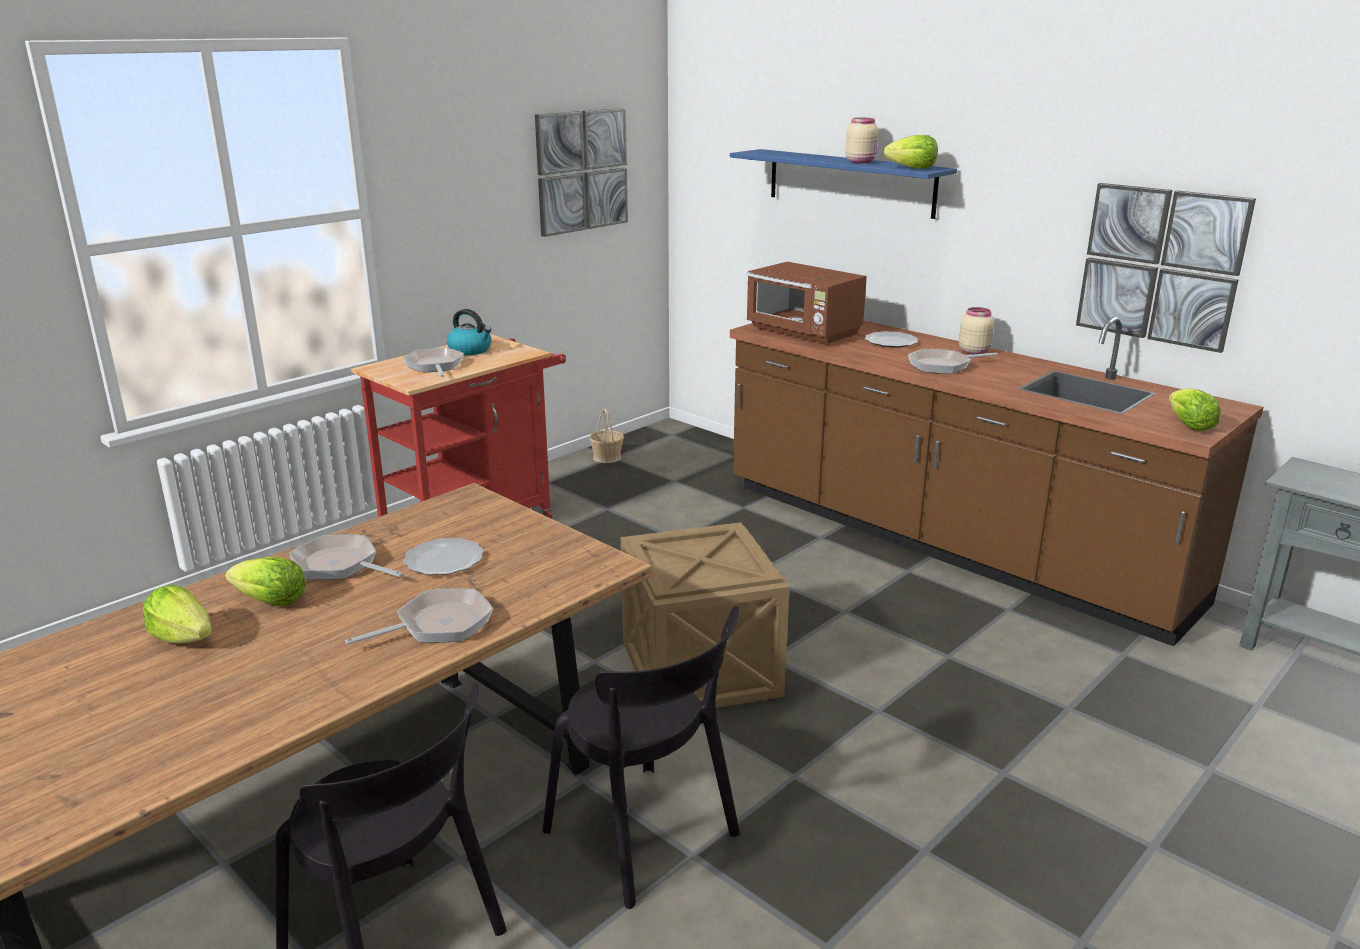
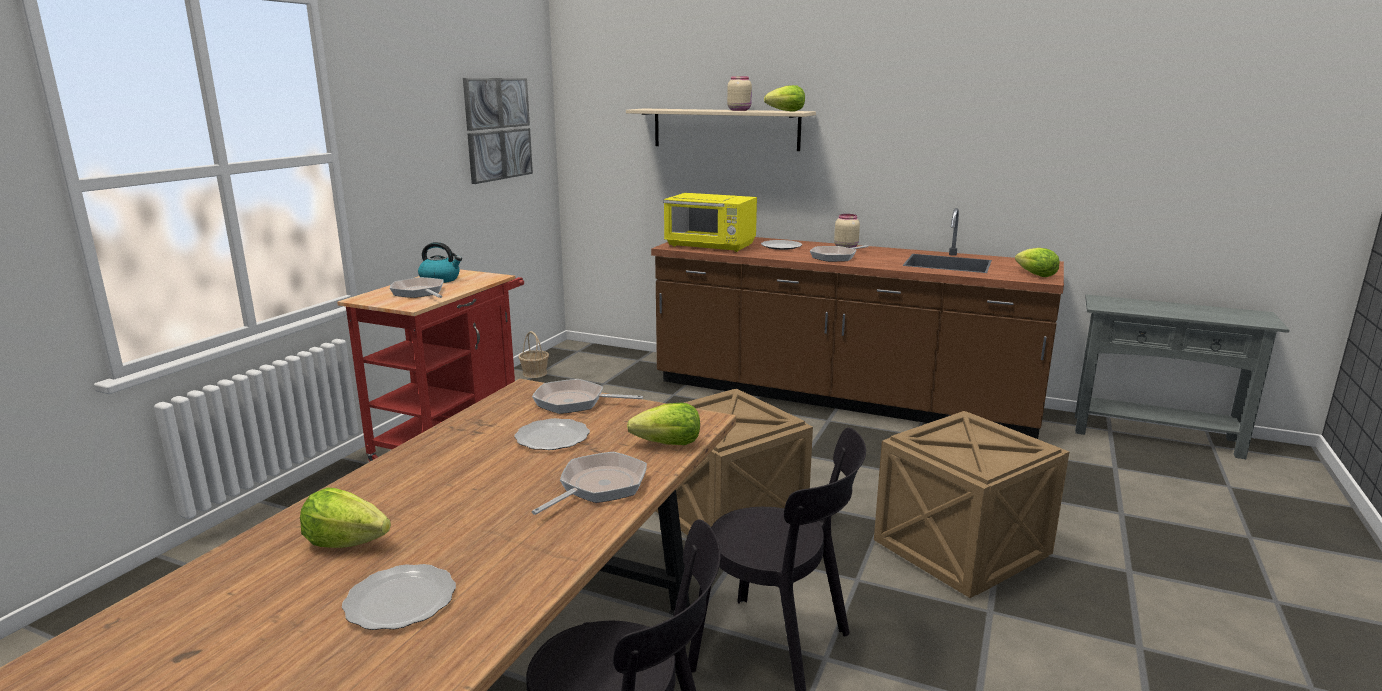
camera: 20 degrees left, 5 degrees down
lettuce [225,557,306,606] -> lettuce moved to [627,403,700,445]
frying pan [290,535,403,580] -> frying pan moved to [532,379,643,414]
blue shelf [730,149,957,219] -> beige shelf [626,108,816,151]
brown microwave [746,262,867,345] -> yellow microwave [663,193,757,252]
picture [1076,183,1256,353] -> none
none -> plate [342,564,456,630]
none -> crate [874,411,1069,598]

